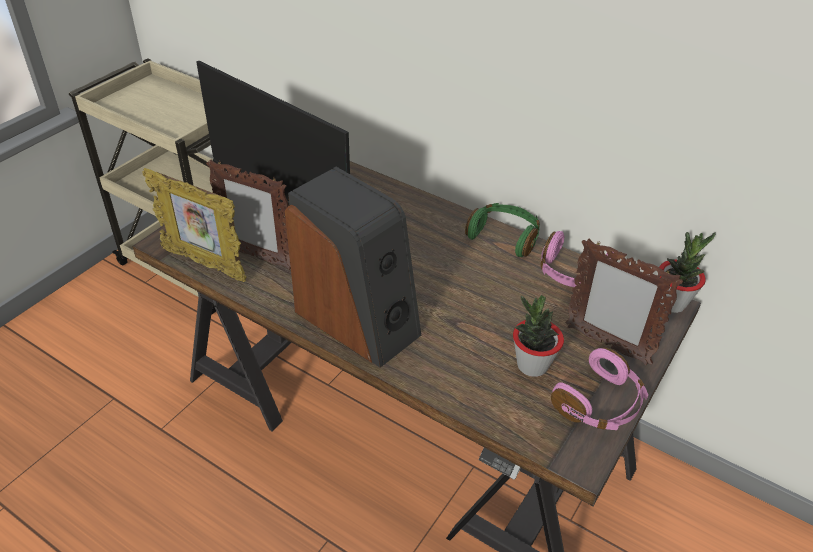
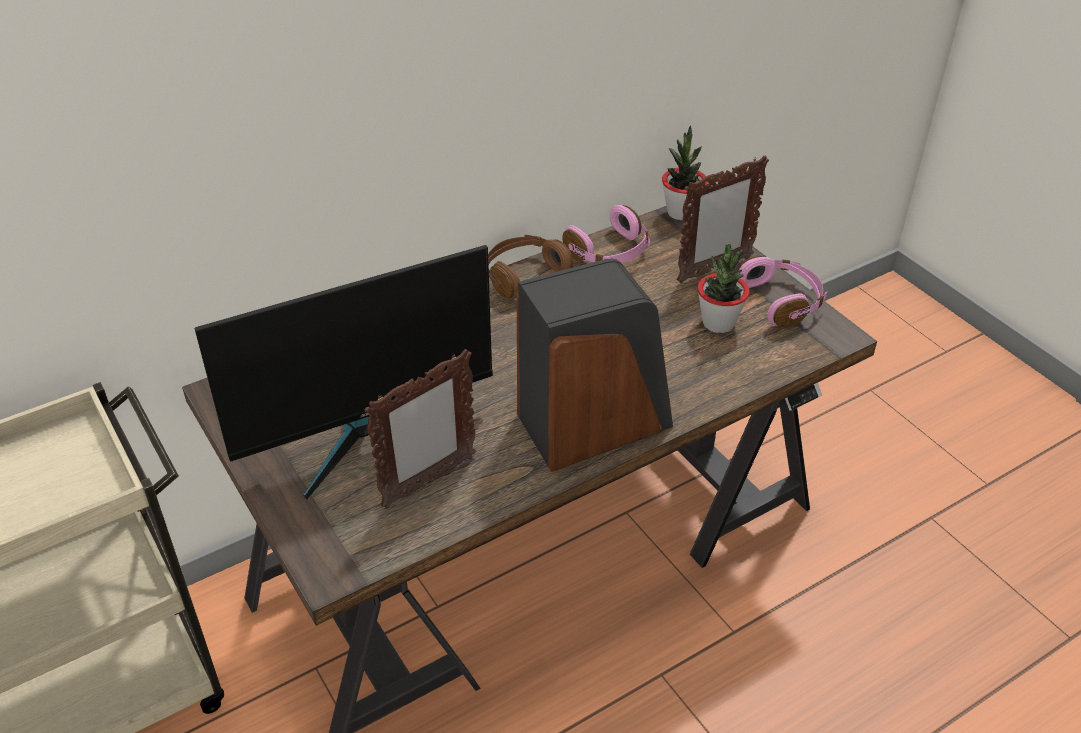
camera: 65 degrees left, 0 degrees up
picture frame [143,168,246,282] -> none
green headphones [465,203,540,257] -> brown headphones [488,235,573,299]

